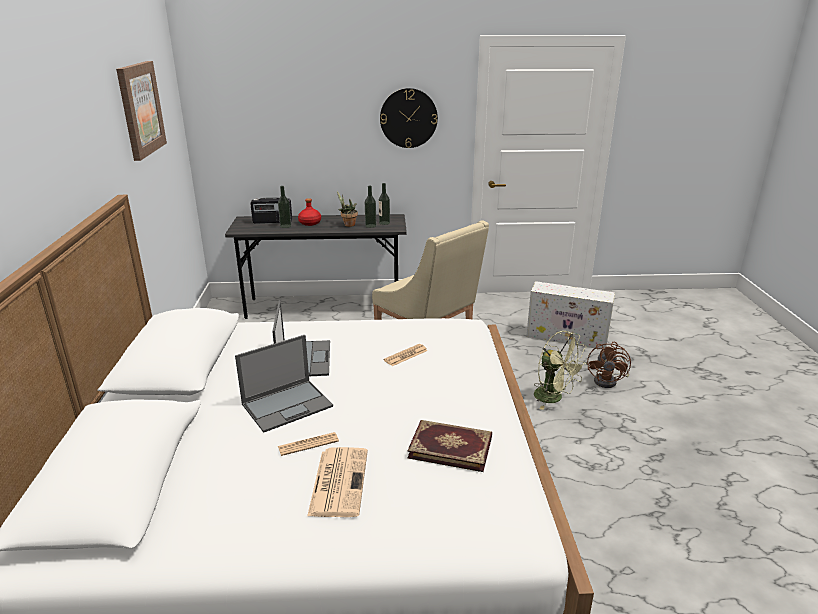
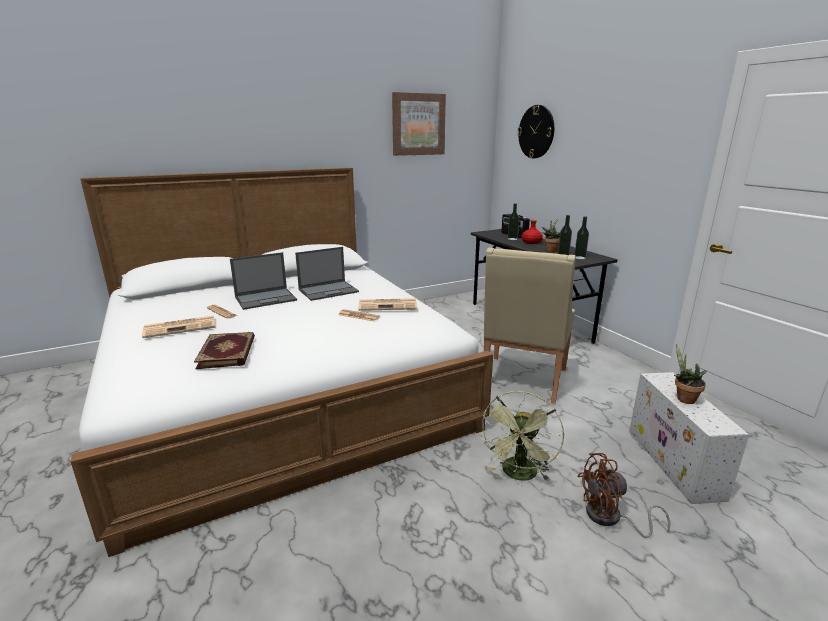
camera: 65 degrees right, 5 degrees down
laptop [235,335,333,433] -> laptop turned 60 degrees counterclockwise [230,252,297,310]
wall clock [380,88,438,148] -> wall clock moved to [517,105,554,158]
none -> newspaper [358,298,417,311]
none -> potted plant [674,344,706,404]

